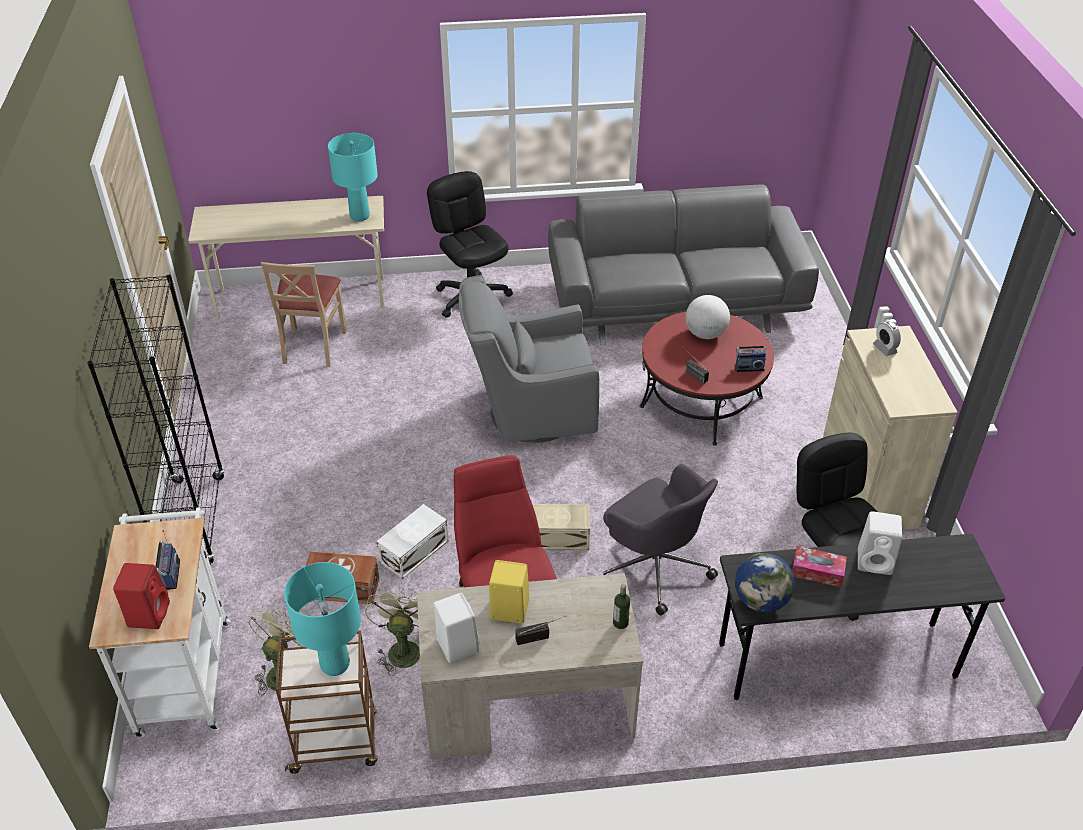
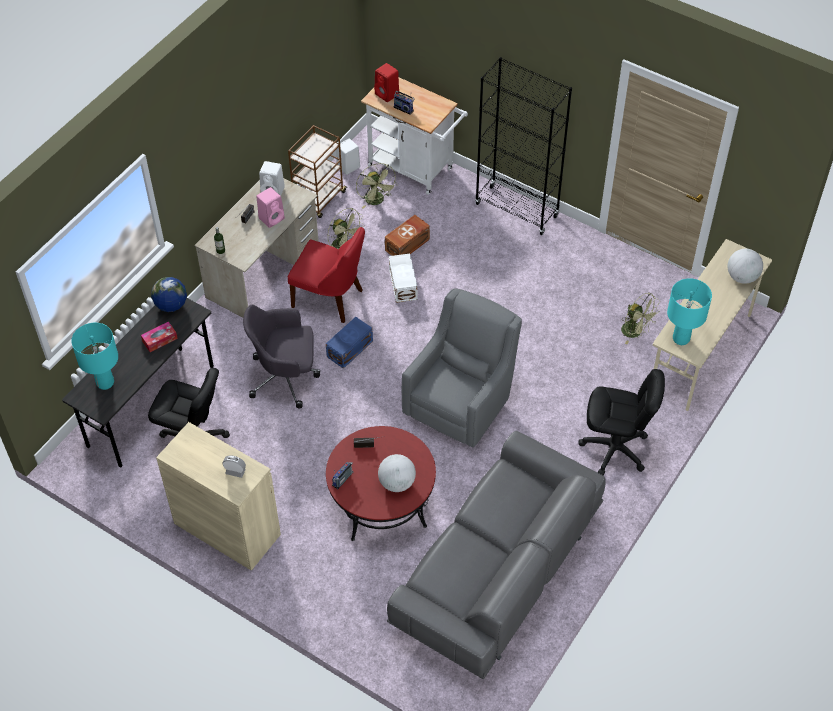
camera: 130 degrees right, 10 degrees up
beige chair [261,262,347,367] -> green fan [621,292,660,344]
turquoise table lamp [284,562,361,676] -> turquoise table lamp moved to [71,323,118,390]
yellow speaker [489,560,529,623] -> pink speaker [256,187,285,228]
beige storage box [532,504,590,550] -> blue storage box [326,317,373,369]
white speaker [858,511,902,575] -> white speaker moved to [336,138,360,175]
none -> globe [728,249,763,284]

